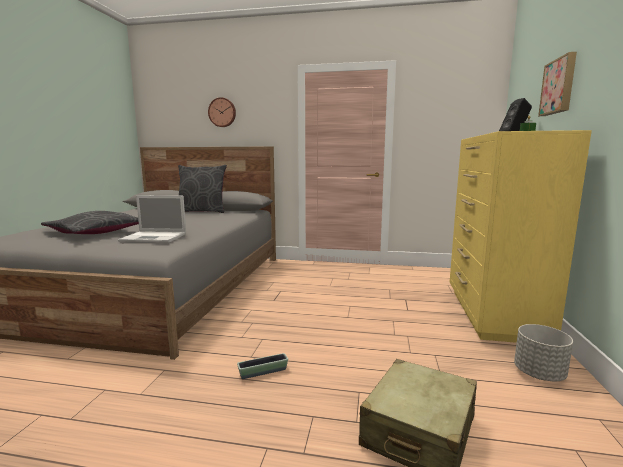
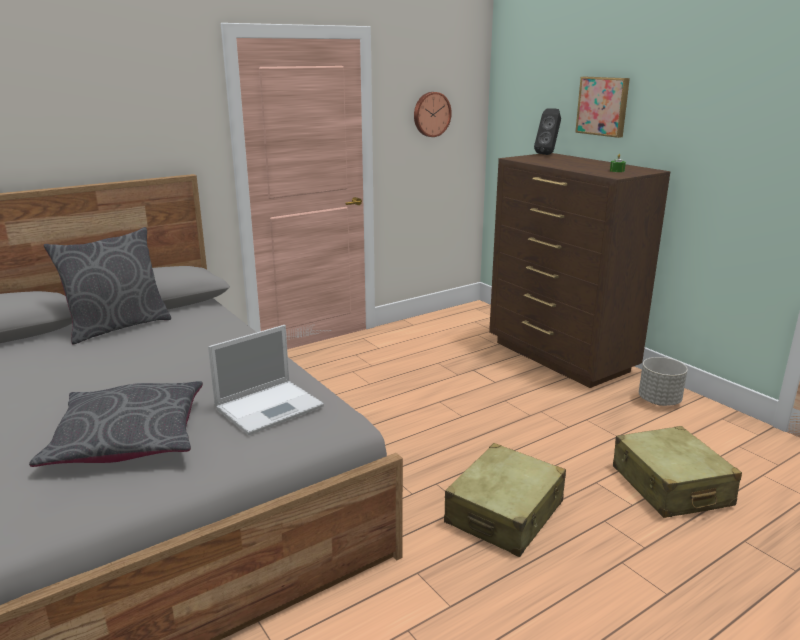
camera: 45 degrees left, 10 degrees up
wall clock [208,97,236,127] -> wall clock moved to [414,92,452,137]
planter [237,353,288,379] -> beige suitcase [444,443,566,557]
yellow dresser [450,130,592,343] -> brown dresser [489,153,670,388]

